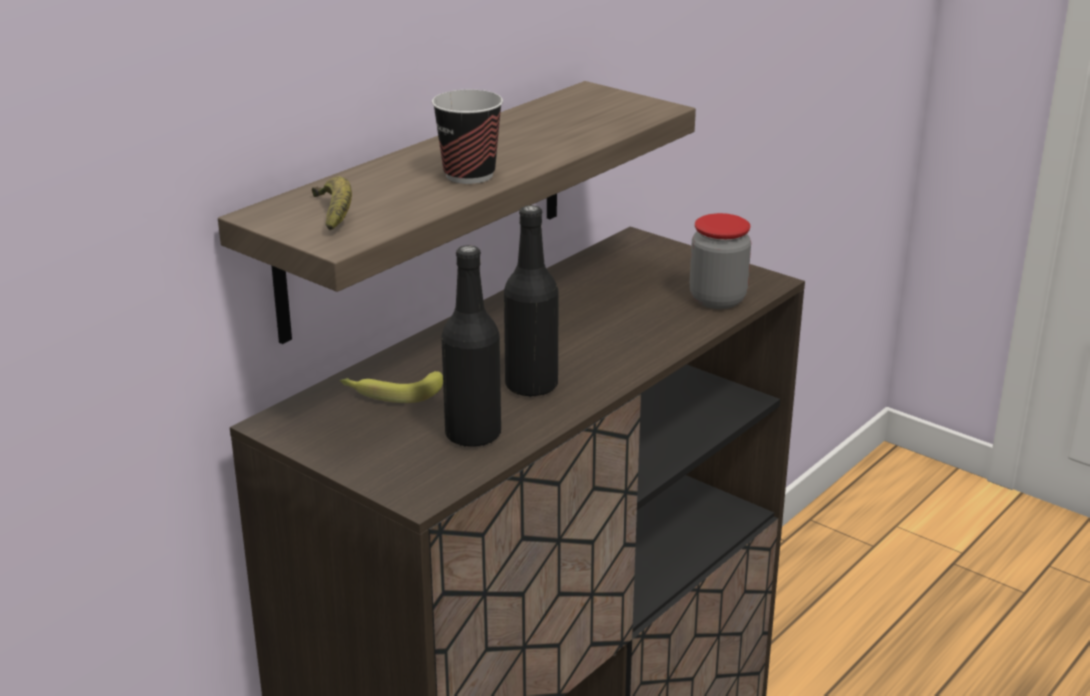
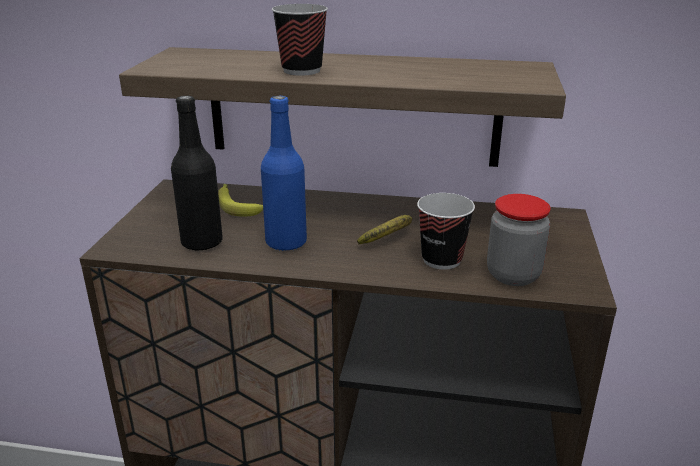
camera: 60 degrees right, 0 degrees up
banana [312,176,352,231] -> banana moved to [357,215,412,244]
black bottle [504,205,559,398] -> blue bottle [261,96,307,251]
none -> cup [417,193,475,270]

